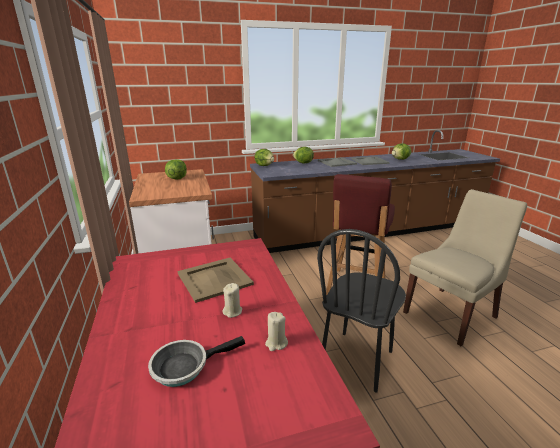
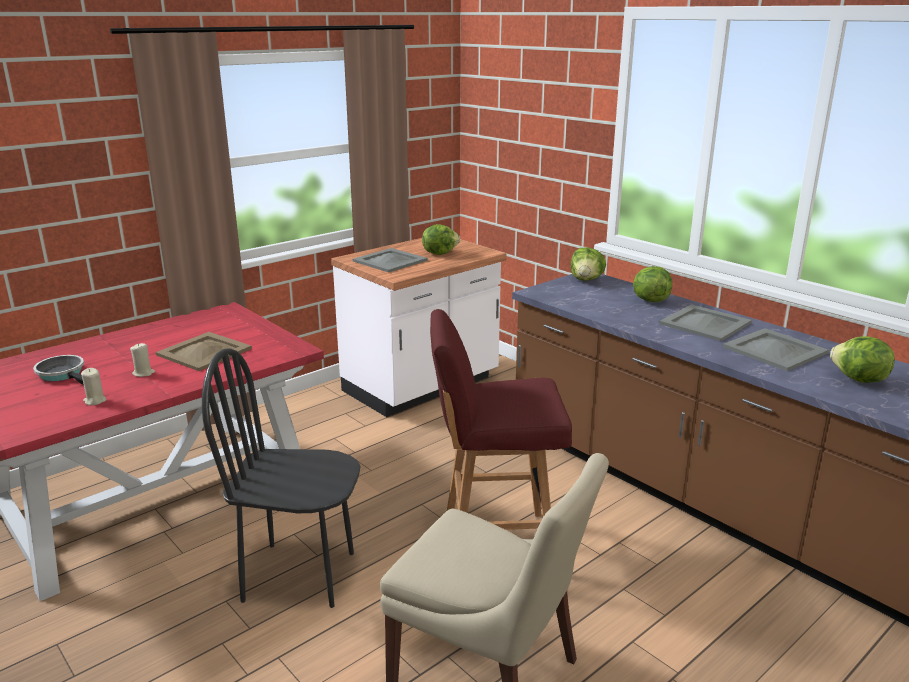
camera: 65 degrees right, 0 degrees up
none -> grey tray [353,248,428,272]

